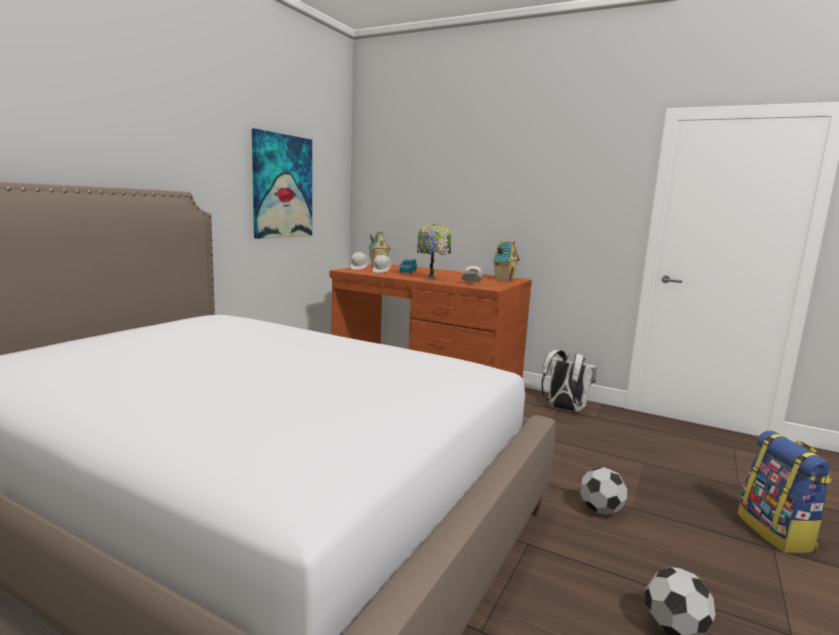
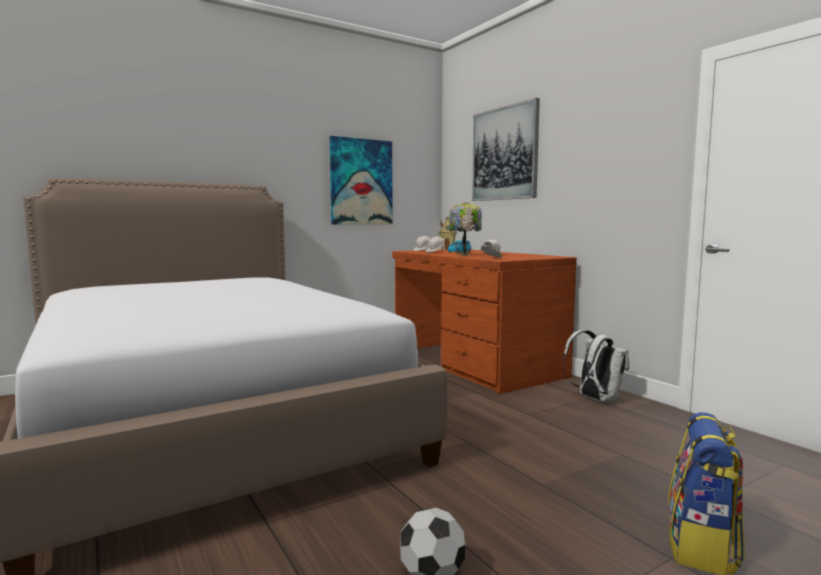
camera: 30 degrees right, 5 degrees down
toy house [492,240,520,281] -> none
football [580,467,628,515] -> none
none -> picture [472,98,540,201]

